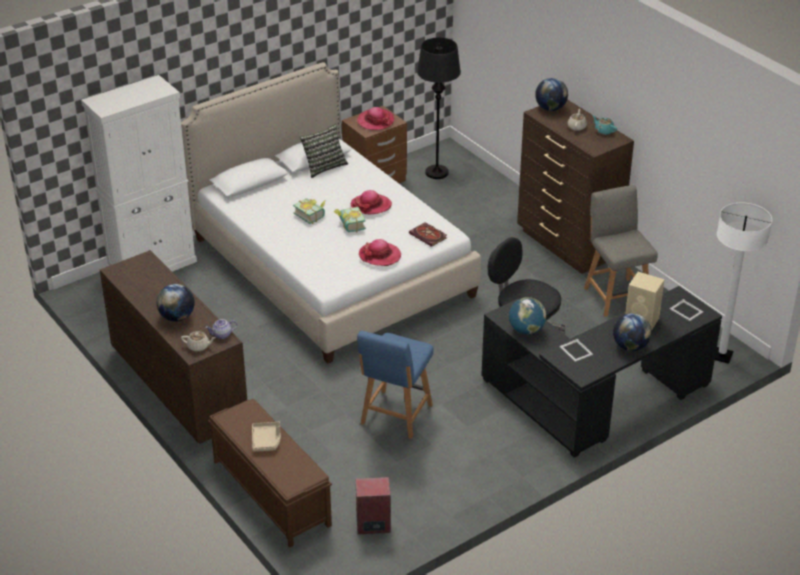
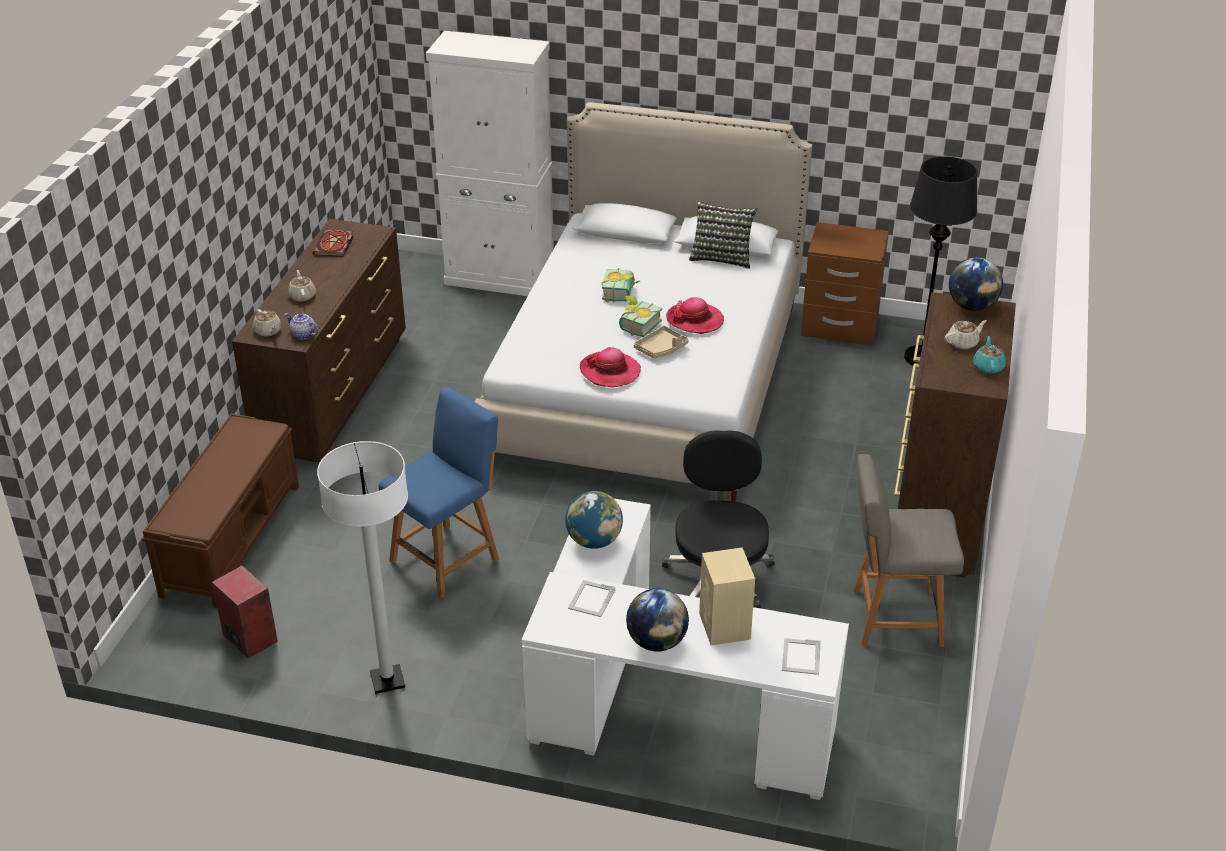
camera: 50 degrees right, 0 degrees up
globe [156,284,194,322] -> beige teapot [288,270,316,302]
beige tray [252,422,281,452] -> beige tray moved to [634,326,689,358]
hat [357,107,394,130] -> none
blue chair [357,331,433,439] -> blue chair turned 150 degrees clockwise [378,387,499,598]
book [409,222,447,247] -> book moved to [312,230,354,257]
black desk [481,286,722,458] -> white desk [522,499,849,800]
grey chair [584,185,658,317] -> grey chair turned 120 degrees counterclockwise [853,454,964,648]
white floor lamp [715,203,772,364] -> white floor lamp moved to [317,441,408,694]

